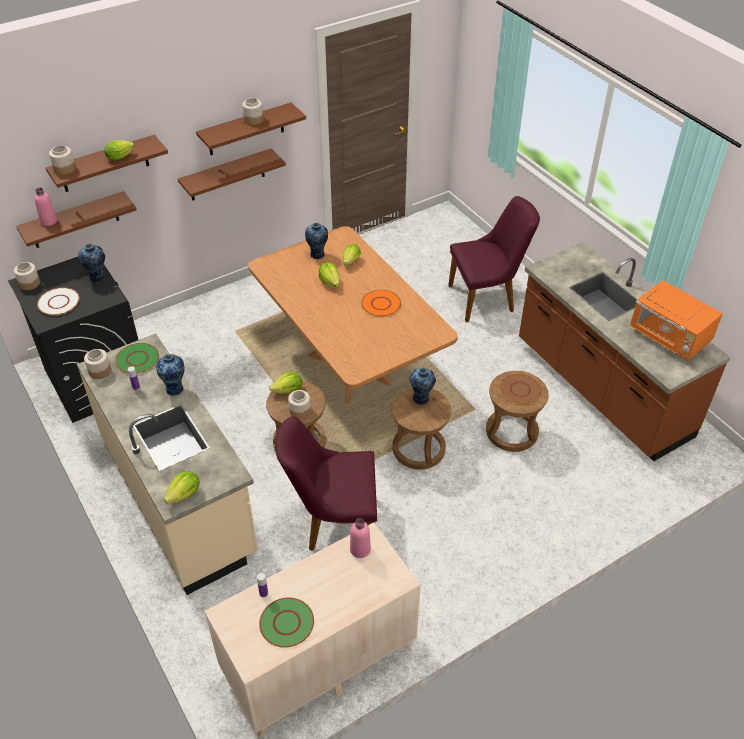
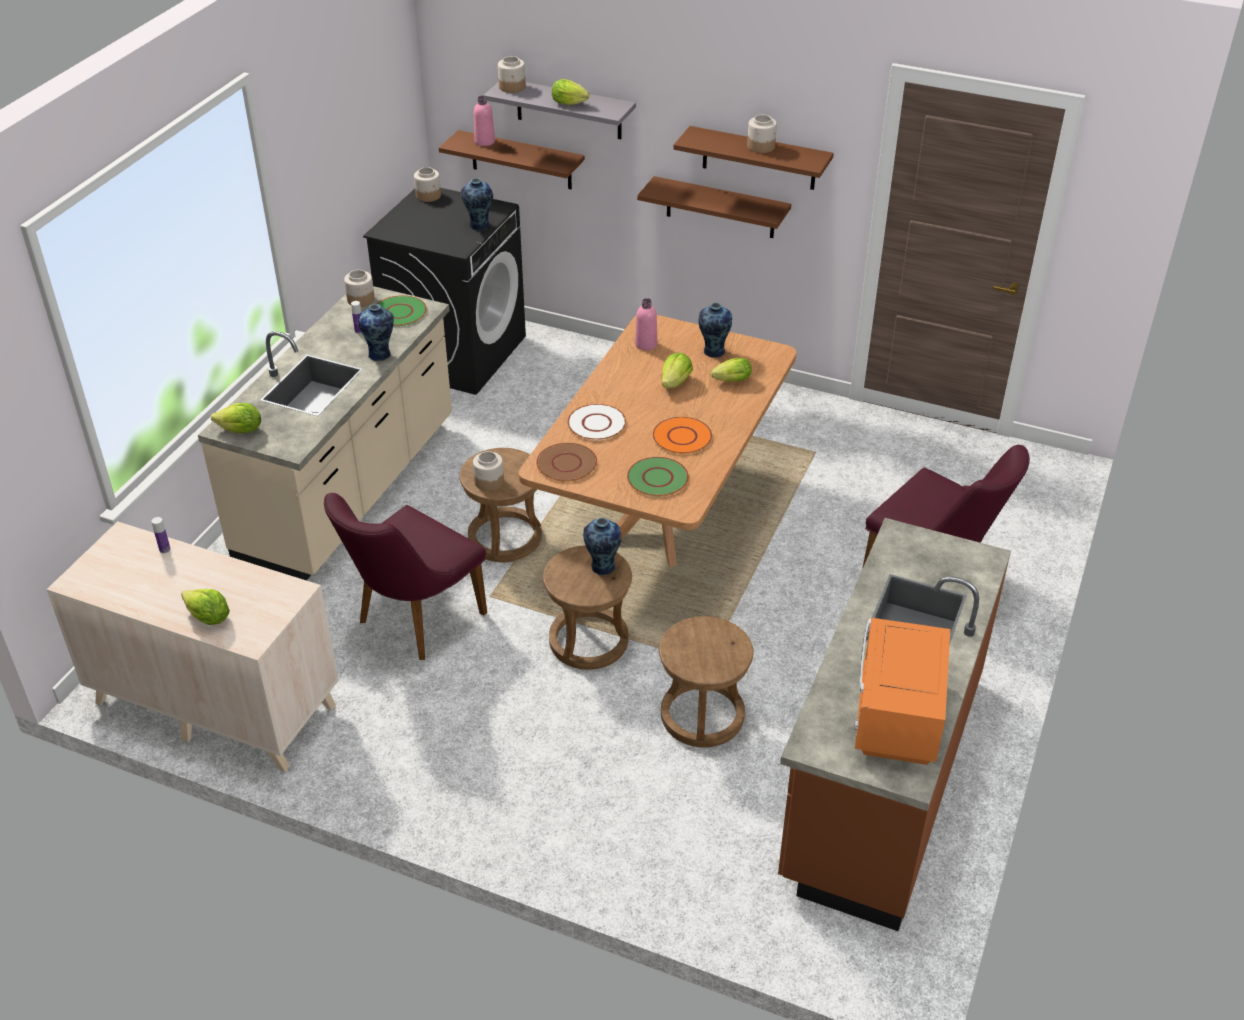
camera: 55 degrees right, 5 degrees down
white plate [37,288,80,315] -> white plate moved to [567,404,626,440]
brown shelf [46,135,168,192] -> grey shelf [483,82,636,139]
green plate [259,597,314,648] -> green plate moved to [627,457,689,497]
lettuce [269,372,303,394] -> lettuce moved to [181,589,230,625]
purple chair [275,416,377,551] -> purple chair turned 105 degrees counterclockwise [324,493,487,660]
pink bottle [350,518,371,558] -> pink bottle moved to [635,298,657,350]
brown plate [500,374,541,404] -> brown plate moved to [536,443,597,481]

